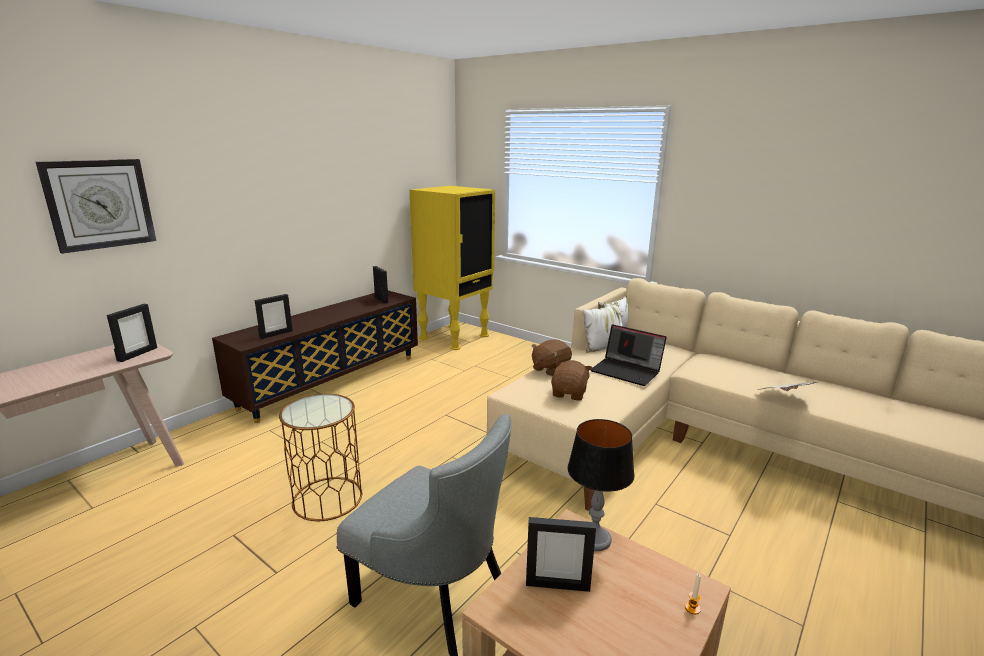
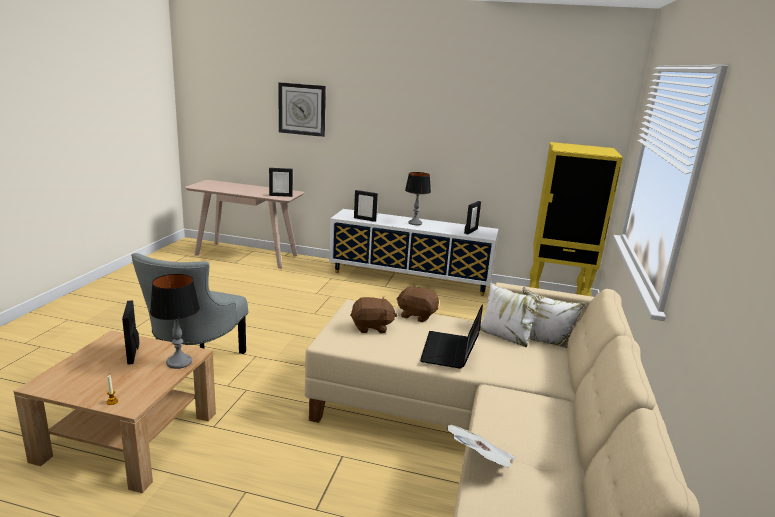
camera: 65 degrees right, 0 degrees up
brown tv stand [212,291,418,423] -> white tv stand [329,209,498,296]
brown side table [279,394,362,521] -> none
none -> table lamp [405,172,431,225]

